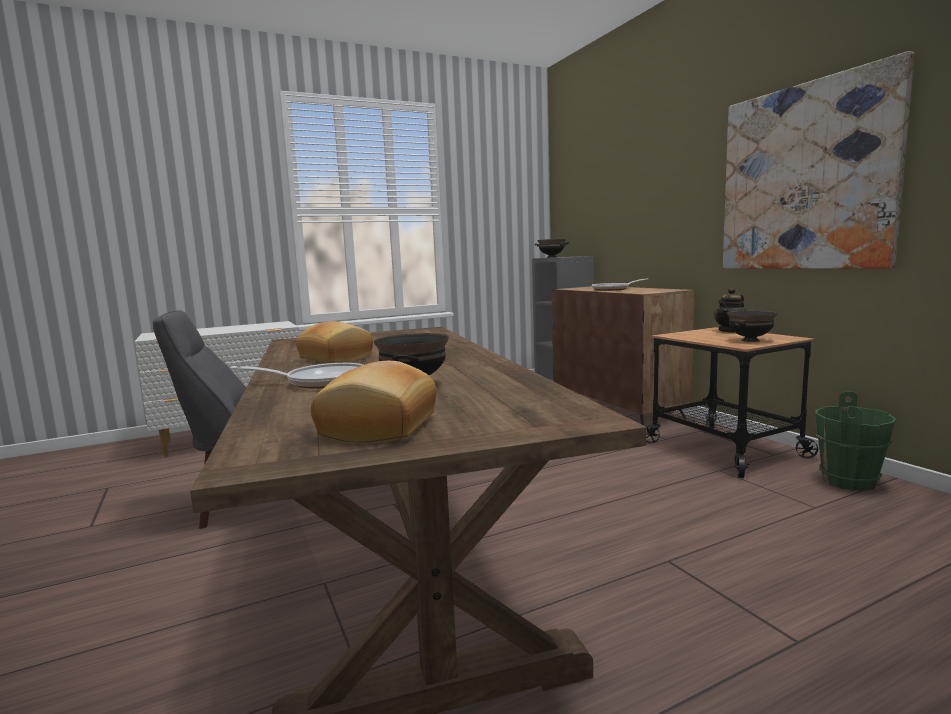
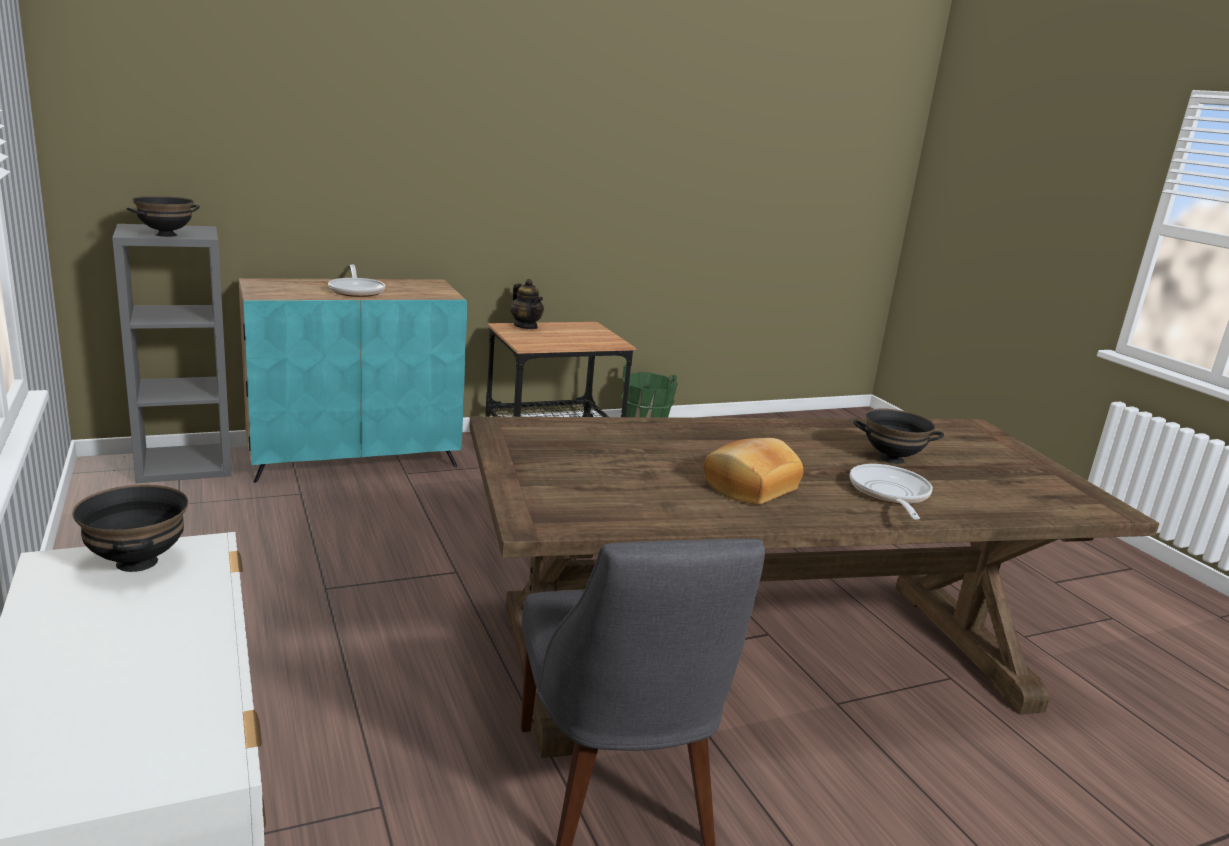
camera: 90 degrees left, 10 degrees up
bread [311,361,436,445] -> none
brown cabinet [552,286,694,425] -> turquoise cabinet [239,278,467,483]
picture [723,51,914,269] -> none
black bowl [727,310,777,342] -> black bowl moved to [72,485,188,572]

